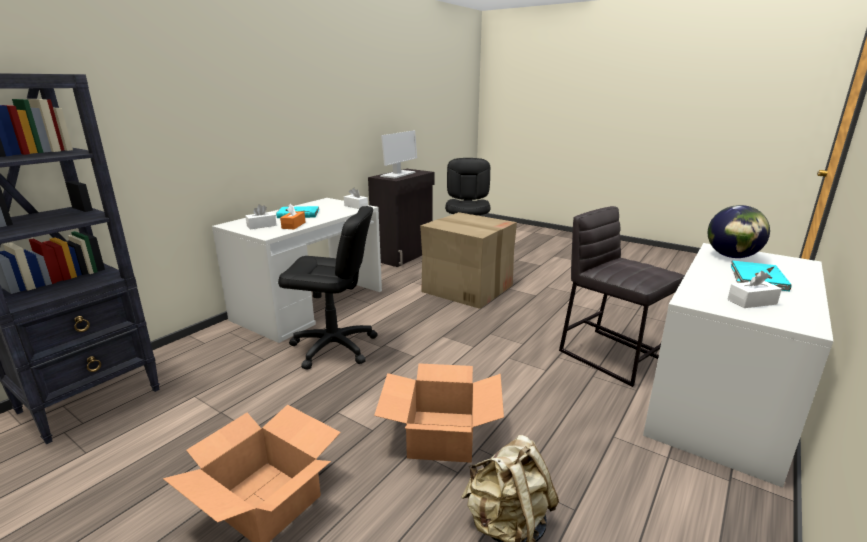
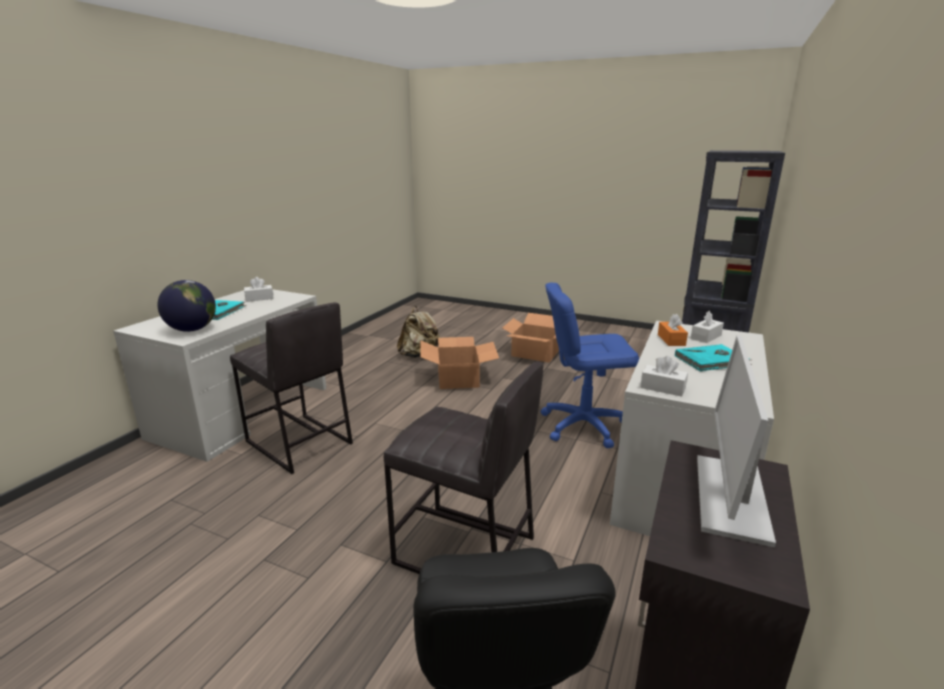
camera: 170 degrees right, 0 degrees up
black office chair [278,206,378,370] -> blue office chair [540,283,639,448]
cardboard box [420,212,517,309] -> grey stool [384,361,543,574]

